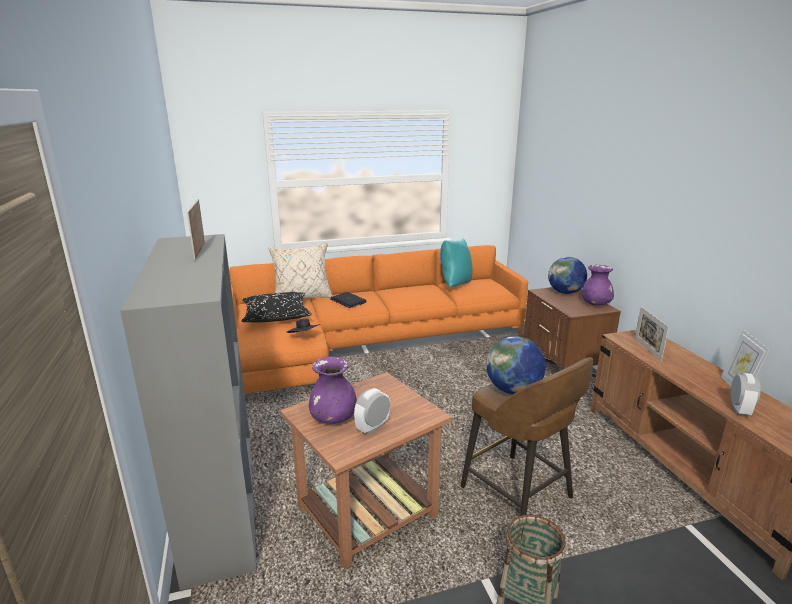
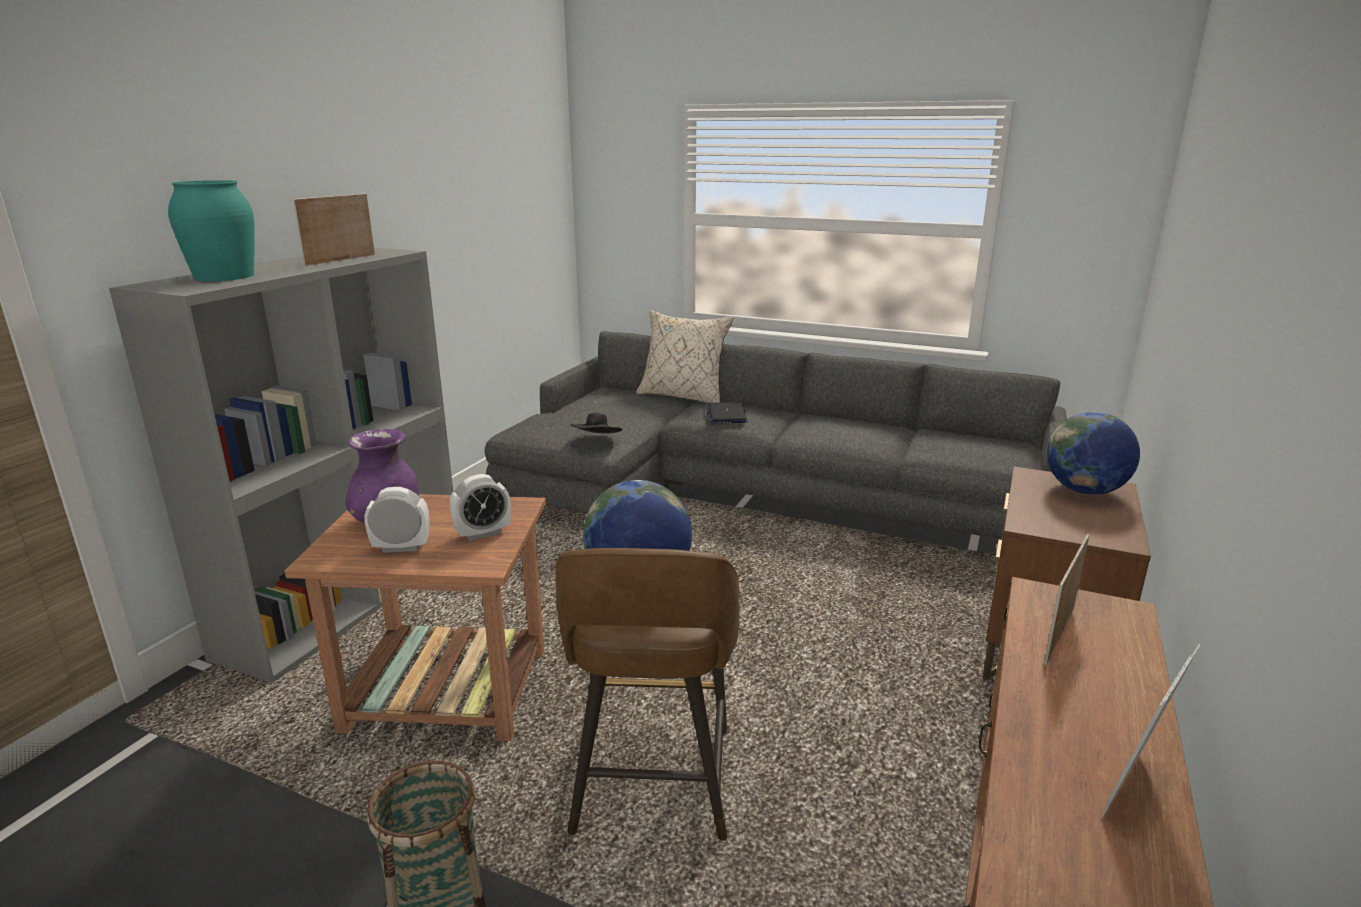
camera: 40 degrees right, 0 degrees up
orange sofa [229,245,528,394] -> grey sofa [485,331,1067,540]
black pillow [241,292,312,323] -> none
turquoise pillow [440,238,473,287] -> none
purple vase [582,265,614,306] -> none
alarm clock [731,373,761,416] -> alarm clock moved to [450,474,511,541]
none -> turquoise vase [168,180,255,281]

